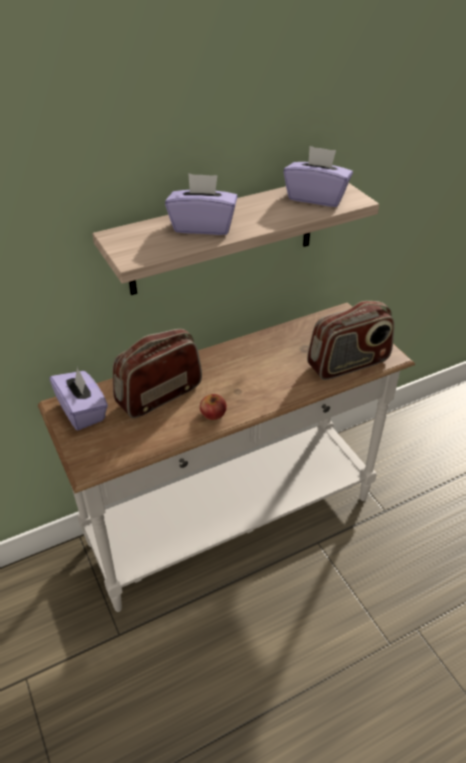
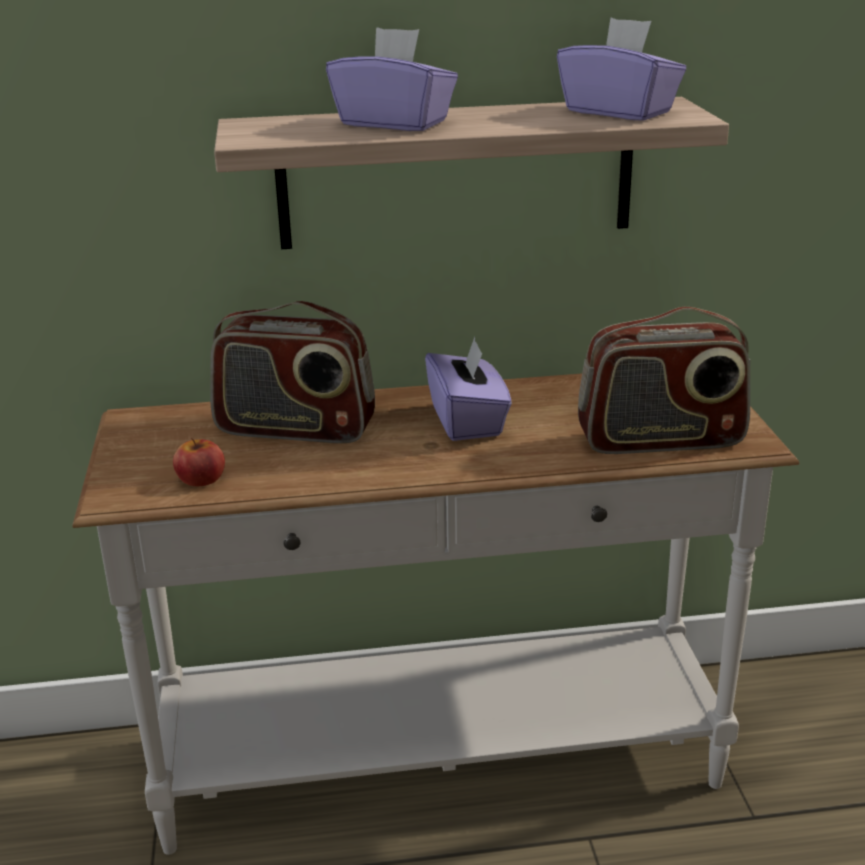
camera: 20 degrees right, 15 degrees down
purple tissue box [49,366,108,430] -> purple tissue box moved to [425,337,512,441]
radio [112,329,202,418] -> radio turned 150 degrees counterclockwise [210,301,375,443]
apple [200,394,227,420] -> apple moved to [173,438,225,486]

